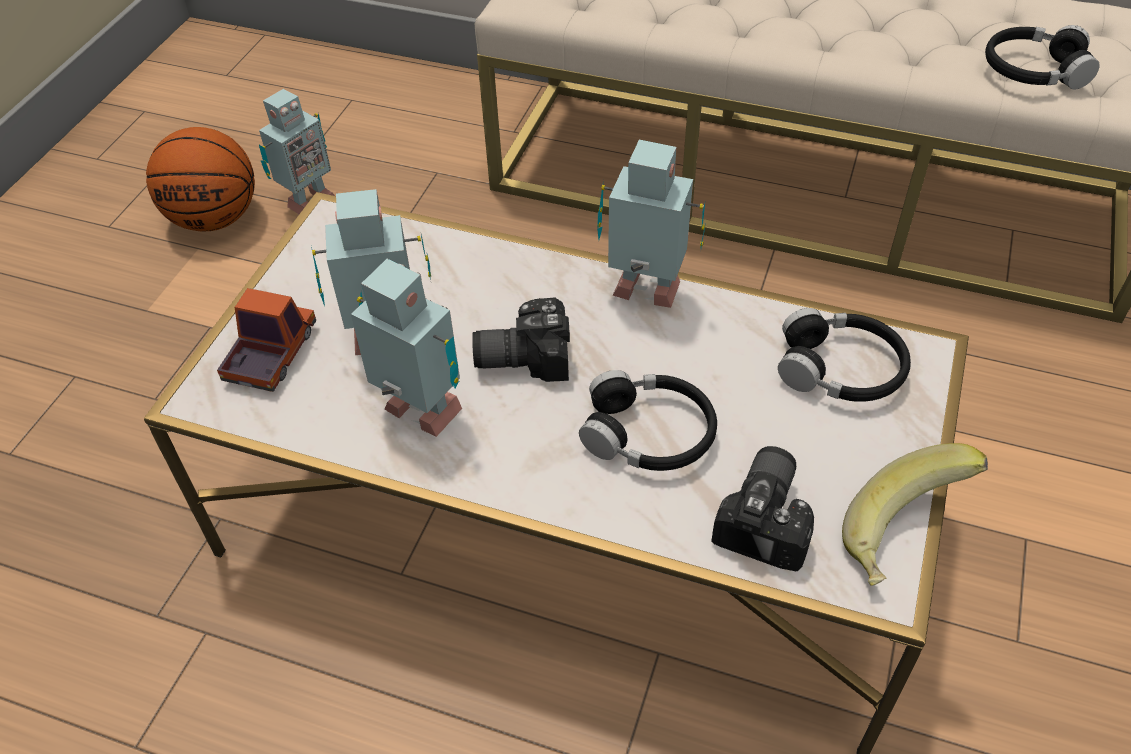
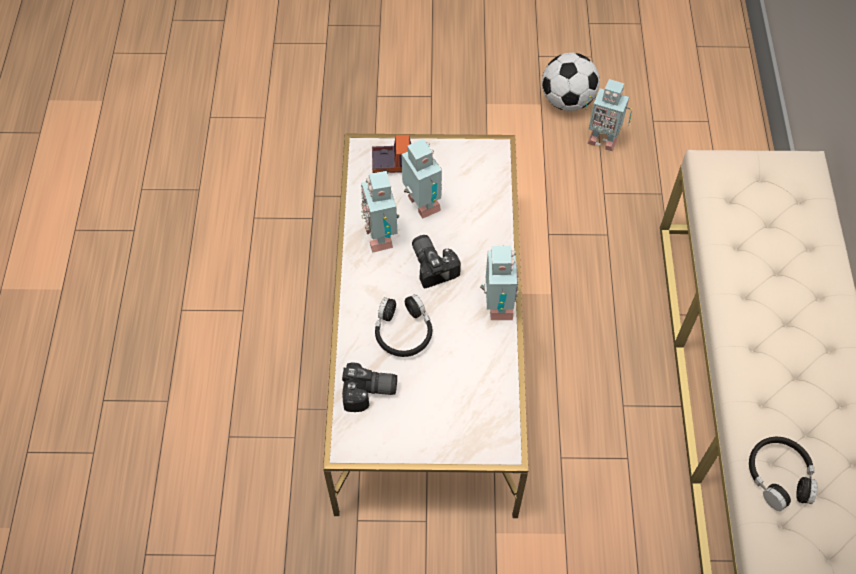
camera: 70 degrees right, 10 degrees up
basketball [146,127,255,231] -> football [542,53,600,111]
toy robot [351,259,462,437] -> toy robot turned 150 degrees clockwise [361,171,399,253]
black headphones [778,308,911,402] -> none
banana [842,443,988,586] -> none

